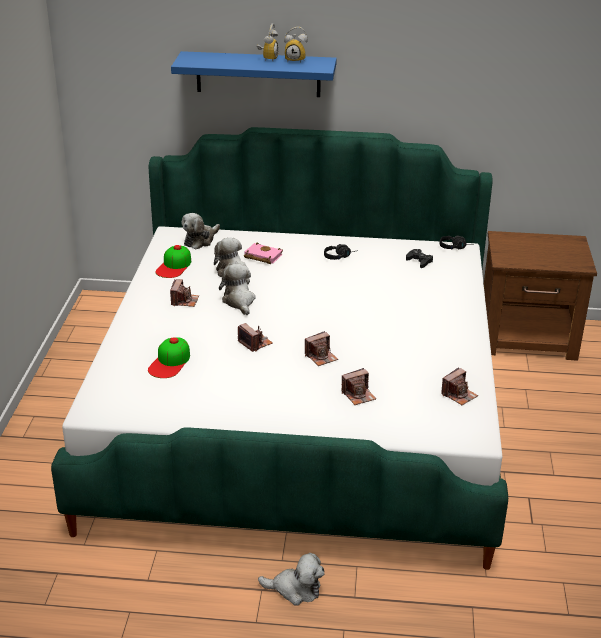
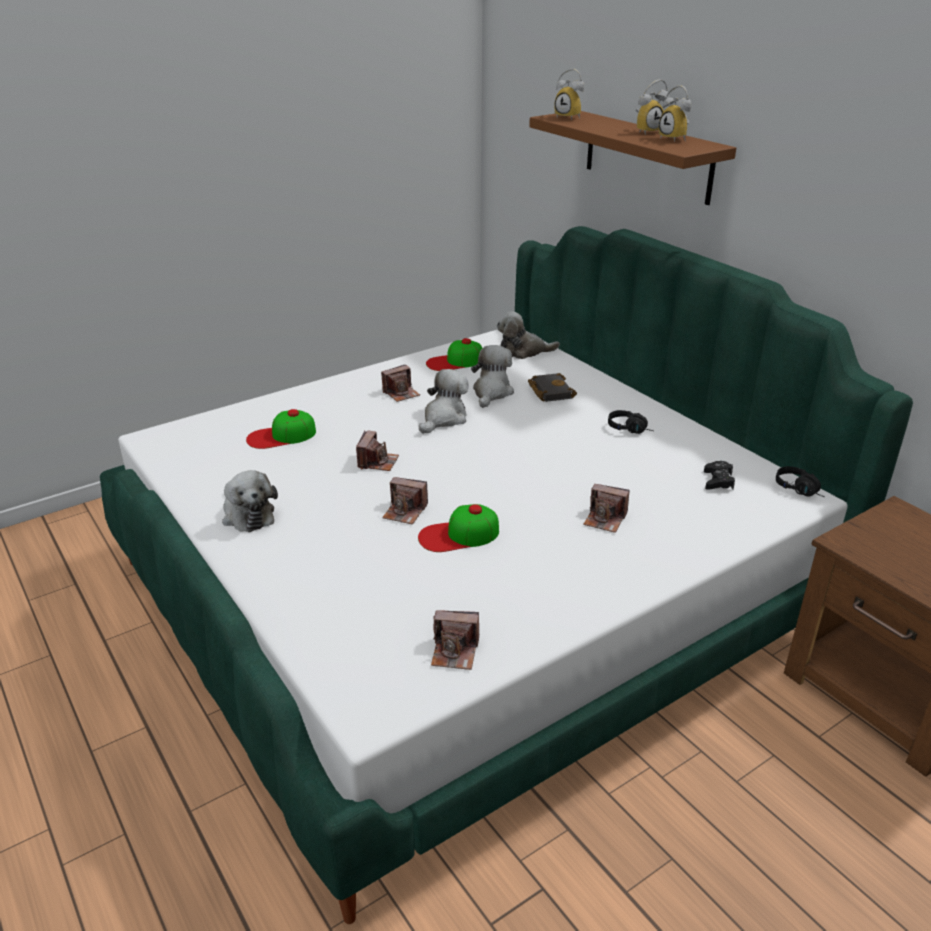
camera: 50 degrees right, 0 degrees up
blue shelf [171,51,337,97] -> brown shelf [529,111,736,205]
pink book [244,243,283,264] -> black book [528,373,577,402]
plush toy [258,553,324,606] -> plush toy moved to [222,470,278,532]
camera [341,368,376,405] -> camera moved to [583,484,629,533]
none -> cap [418,504,499,552]
none -> alarm clock [555,69,584,120]

